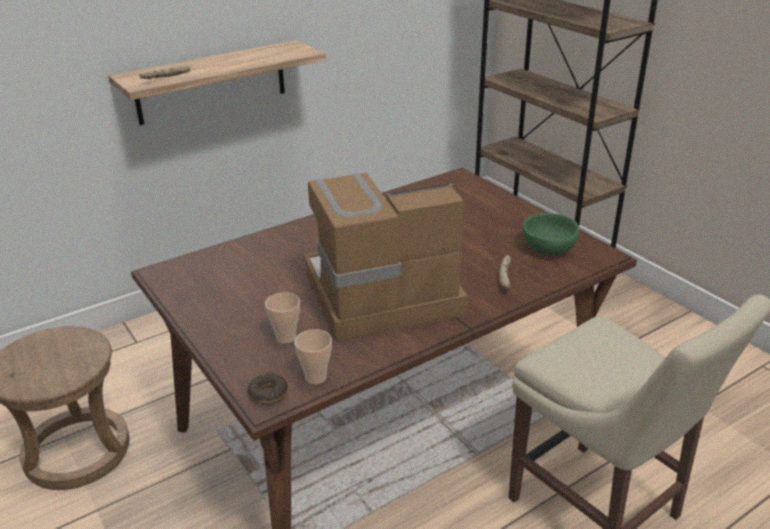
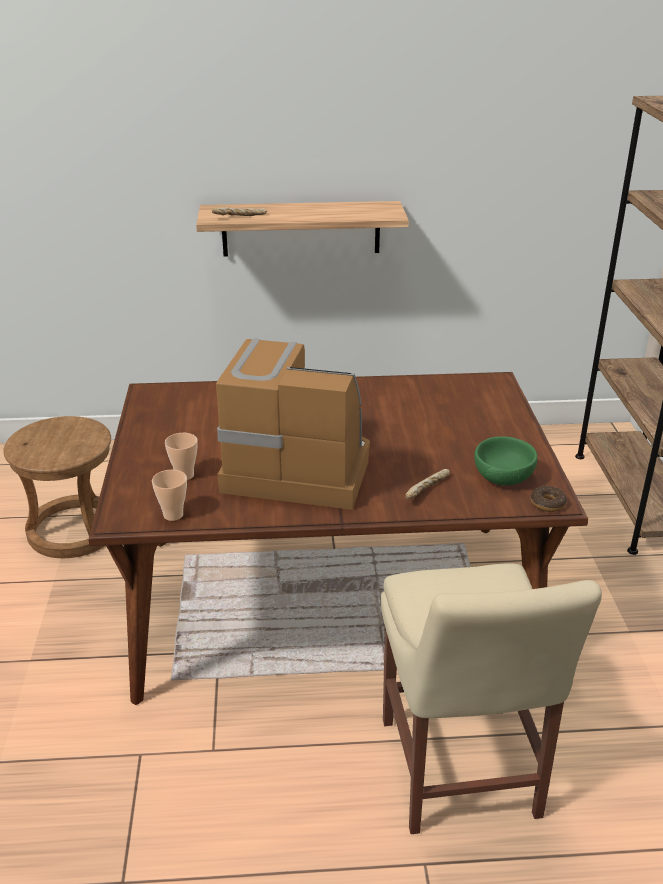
camera: 30 degrees right, 0 degrees up
donut [248,373,288,405] -> donut moved to [530,486,567,512]

